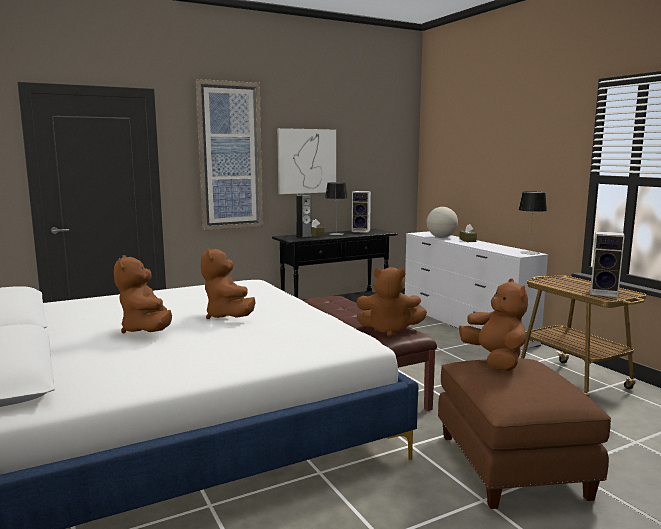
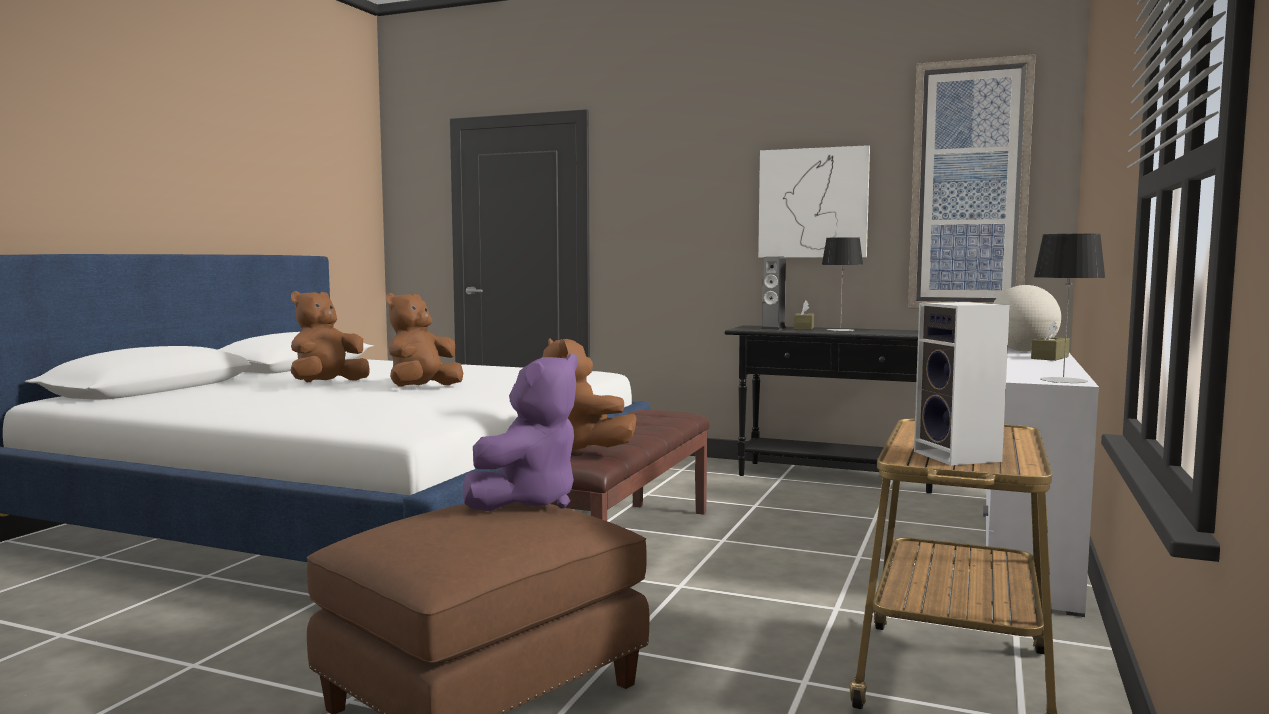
camera: 50 degrees right, 5 degrees down
picture [195,79,263,231] -> picture moved to [908,54,1036,308]
speaker [352,191,371,233] -> none
brown plush toy [459,278,528,371] -> purple plush toy [462,354,578,511]

